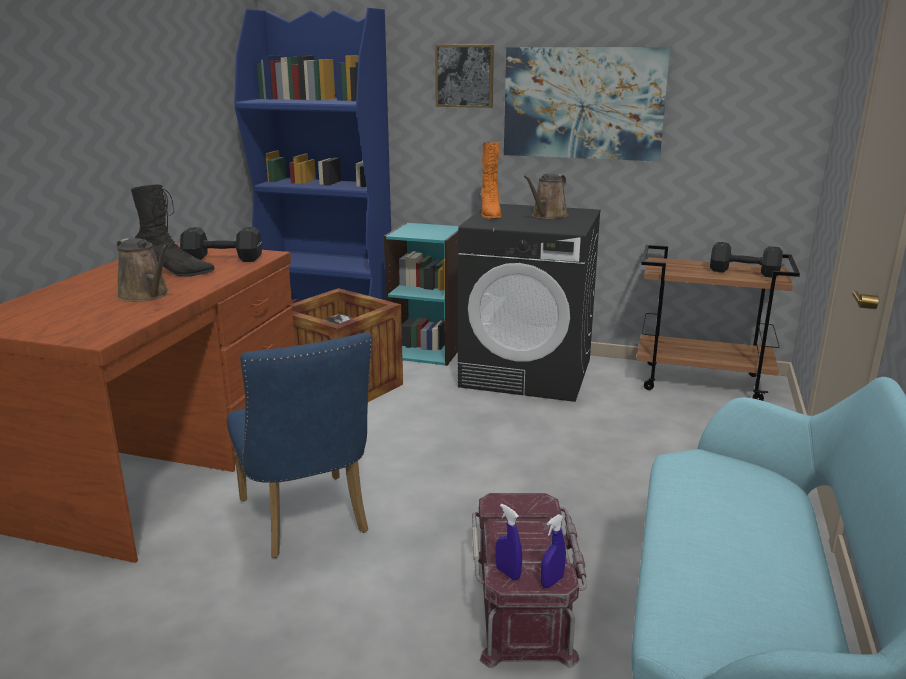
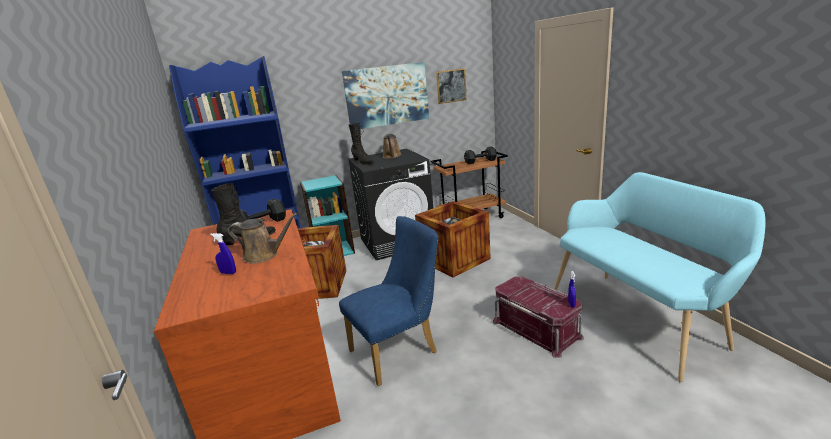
camera: 35 degrees left, 0 degrees up
blue chair [227,333,372,558] -> blue chair turned 60 degrees counterclockwise [339,216,439,386]
picture [435,45,494,108] -> picture moved to [436,68,467,104]
orange boot [481,142,501,219] -> black boot [349,123,374,165]
blue spray bottle [496,504,522,581] -> blue spray bottle moved to [210,233,236,274]
none -> crate [415,201,491,277]

